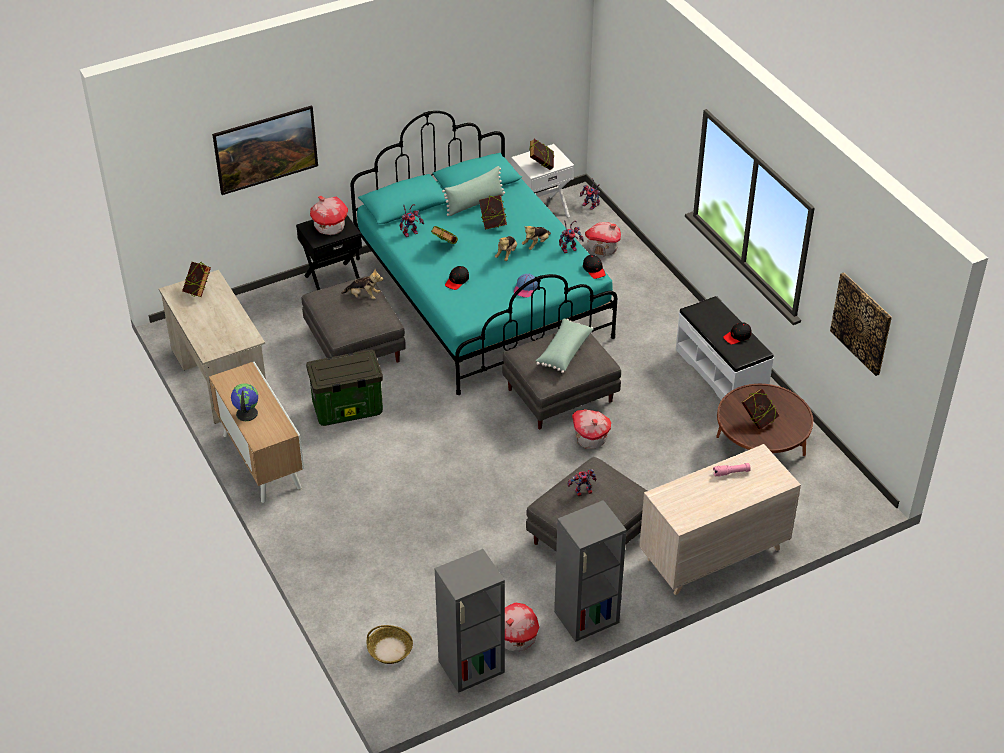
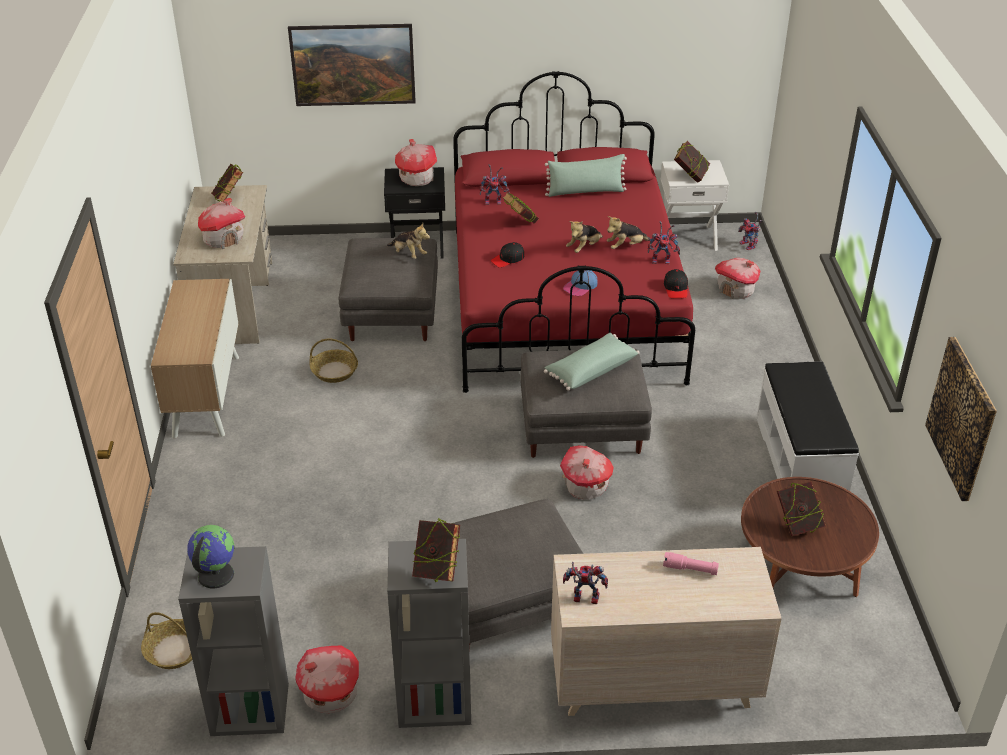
camera: 25 degrees right, 5 degrees down
globe [231,383,258,421] -> globe moved to [187,525,235,588]
storage box [306,350,383,426] -> basket [309,338,358,383]
turquoise bed [350,111,617,395] -> red bed [453,71,695,393]
book [479,195,507,229] -> book moved to [412,518,460,583]
toy robot [567,469,596,496] -> toy robot moved to [563,562,608,604]
black cap [723,322,751,344] -> none
none -> toy house [198,198,245,249]

